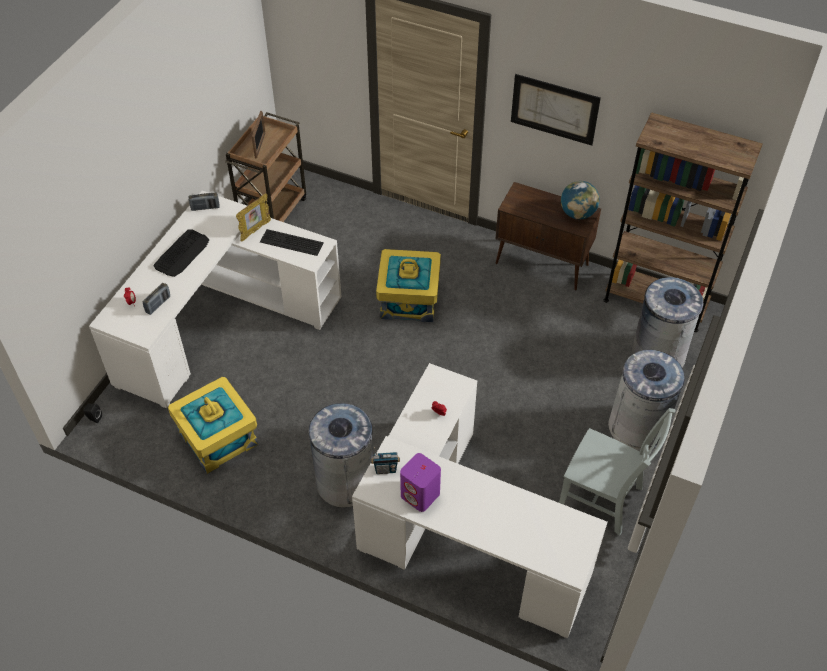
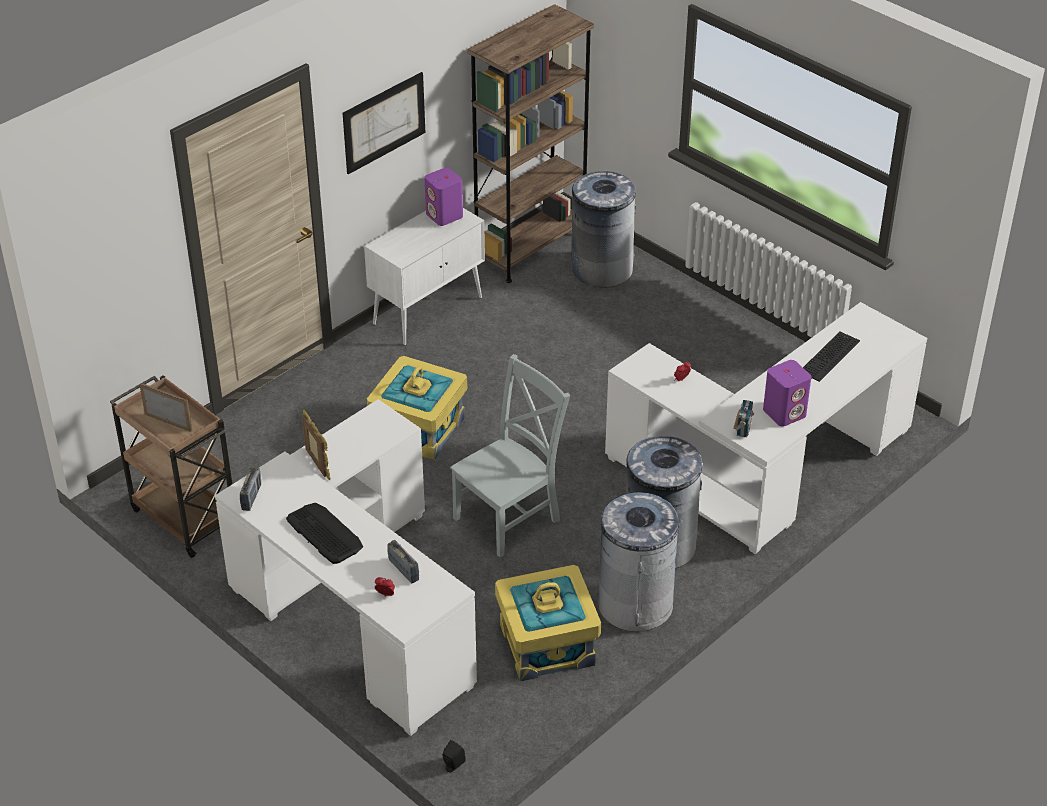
camera: 70 degrees left, 10 degrees down
keyboard [260,229,324,256] -> keyboard moved to [803,331,860,382]
brown cabinet [495,182,601,290] -> white cabinet [364,208,485,345]
grey chair [559,408,675,536] -> grey chair moved to [450,354,570,557]
globe [561,181,600,219] -> purple speaker [424,168,463,226]
grey trash can [608,350,685,451] -> grey trash can moved to [598,492,680,632]

